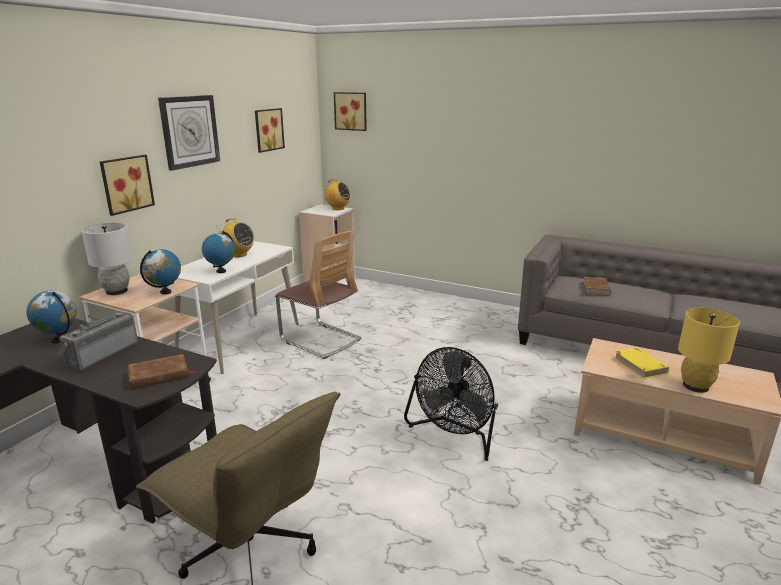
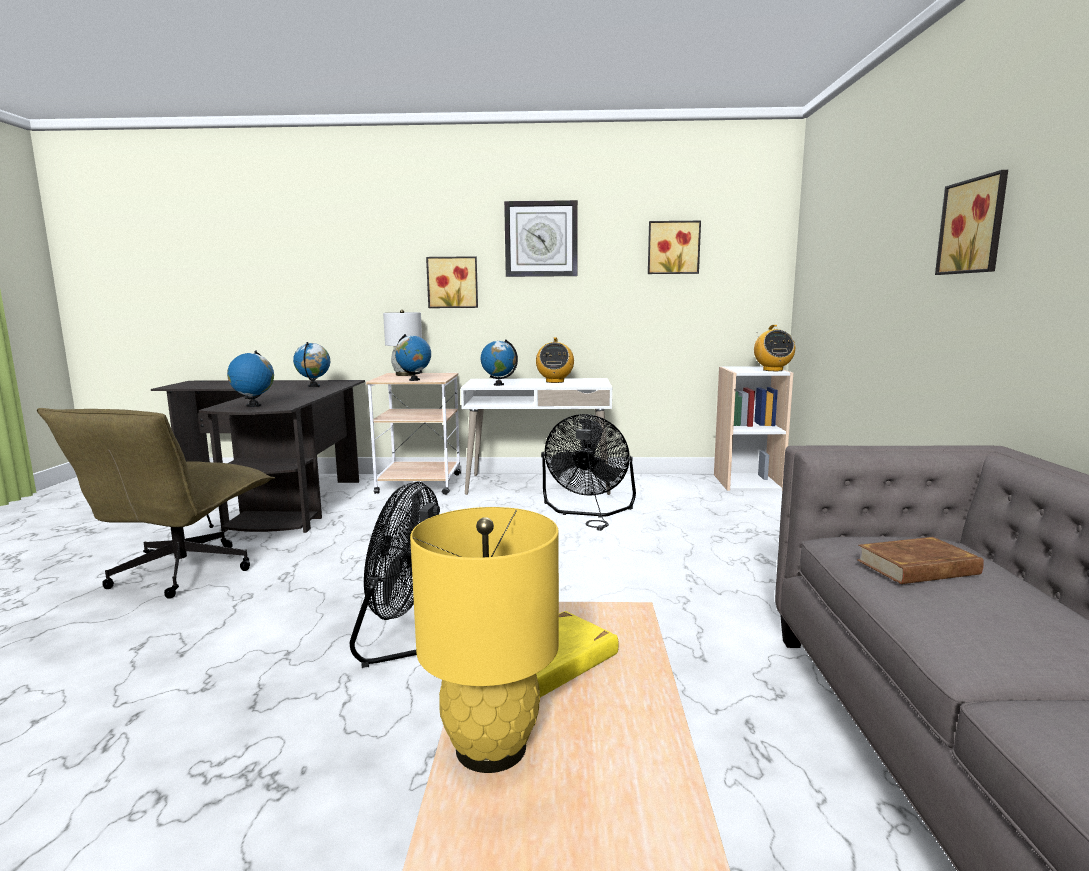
camera: 65 degrees right, 10 degrees down
radio [58,311,138,371] -> none
brown book [128,354,198,389] -> globe [227,350,274,407]
chair [275,230,362,359] -> black fan [541,414,636,531]
picture [334,92,367,131] -> picture moved to [935,170,1008,275]

